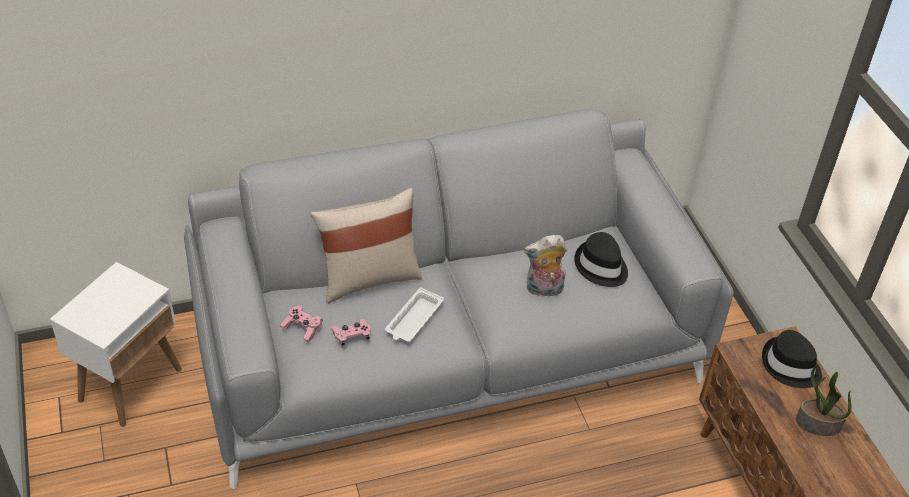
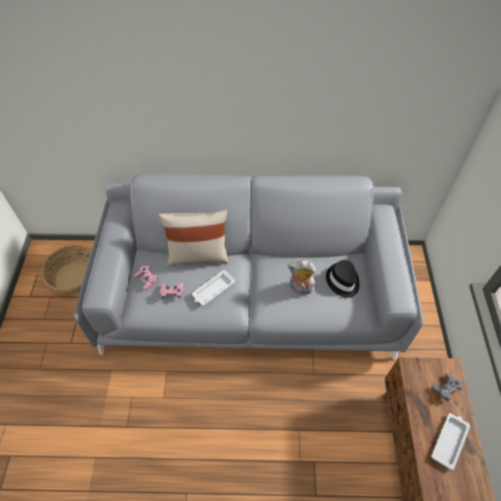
camera: 20 degrees right, 10 degrees up
white side table [50,262,182,427] -> basket [41,245,91,294]
black hat [762,330,822,388] -> grey game controller [431,373,463,401]
potted plant [796,364,851,436] -> white tray [431,413,470,470]

